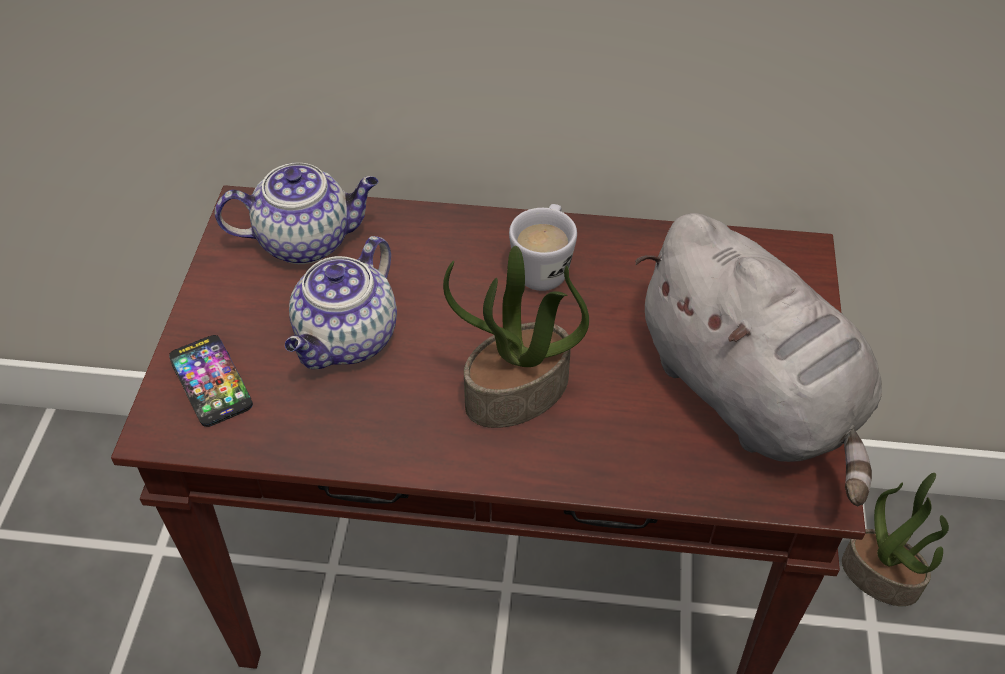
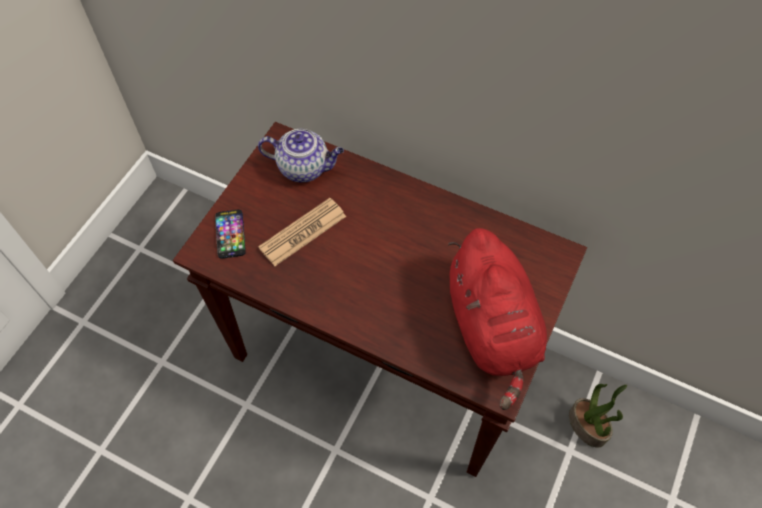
camera: 20 degrees right, 10 degrees up
teapot [285,236,397,369] -> newspaper [258,198,346,266]
potted plant [443,246,589,428] -> none
white mug [509,204,577,291] -> none
grey plush toy [635,213,882,506] -> red plush toy [448,228,547,410]

